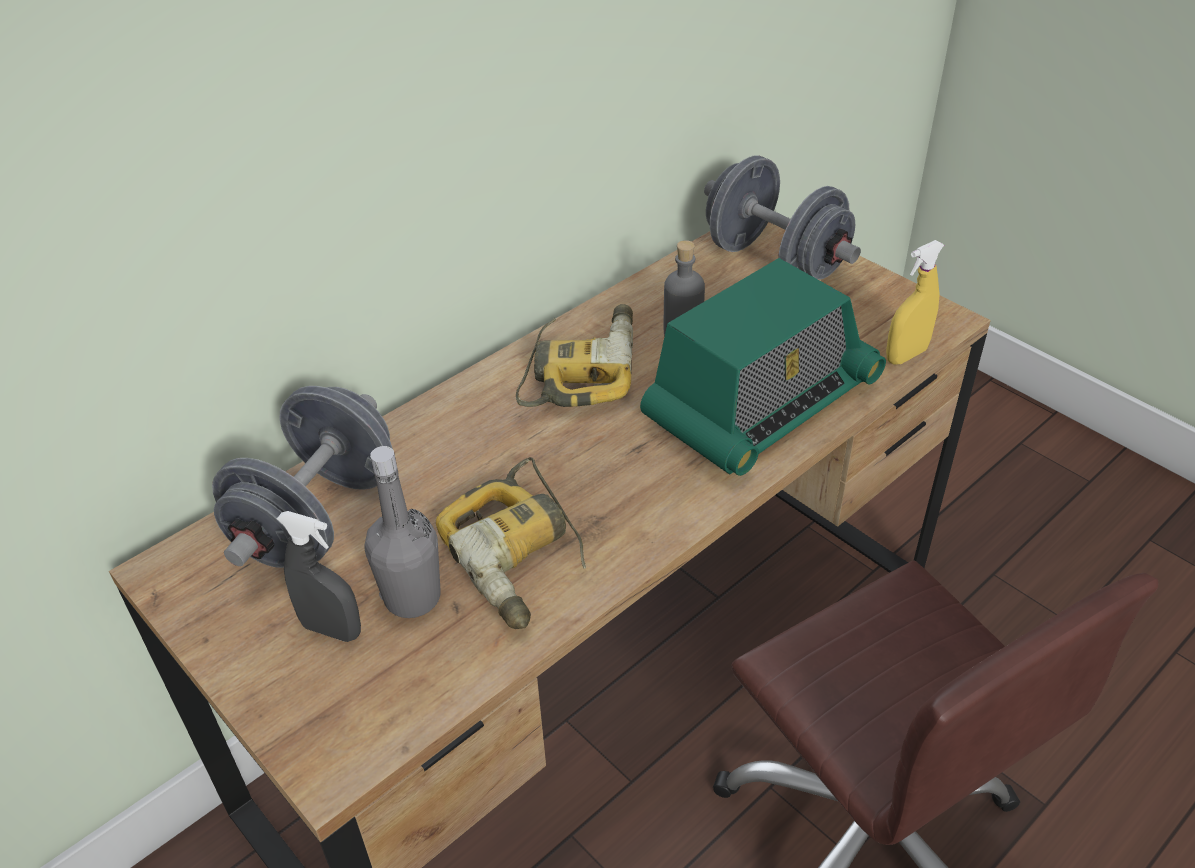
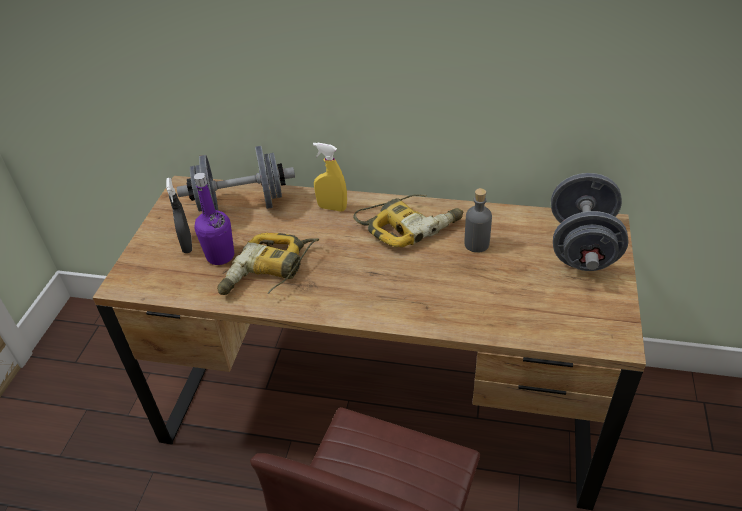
camera: 55 degrees right, 0 degrees up
grey bottle [364,446,441,618] -> purple bottle [194,173,234,265]
radio [640,258,886,476] -> none
yellow spray bottle [886,240,944,365] -> yellow spray bottle moved to [313,143,347,212]

